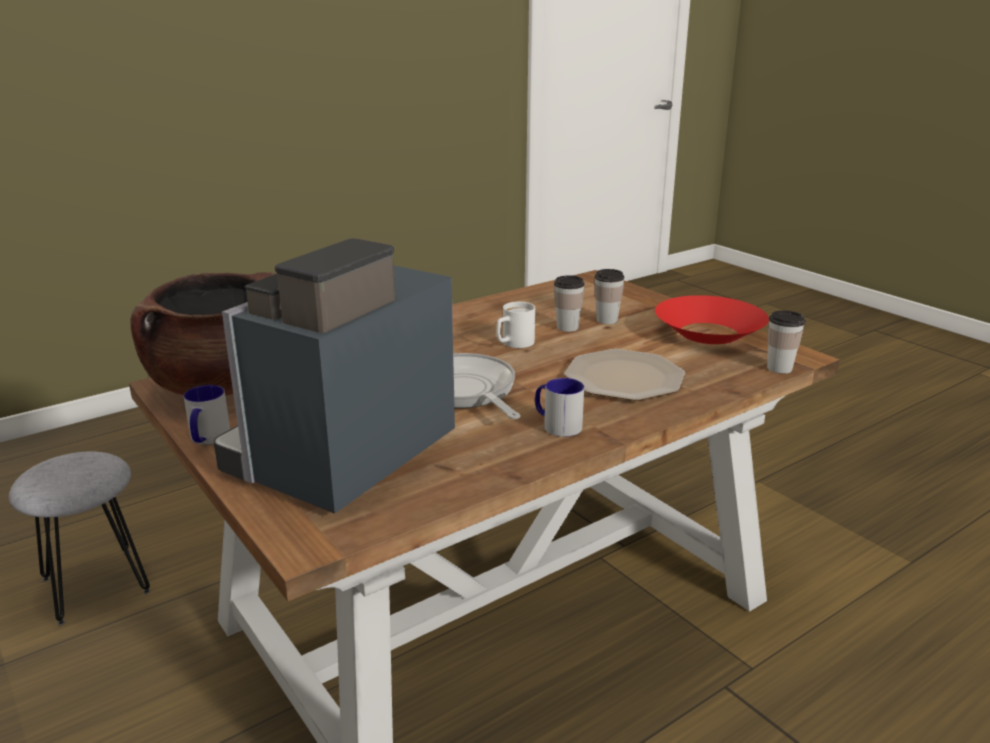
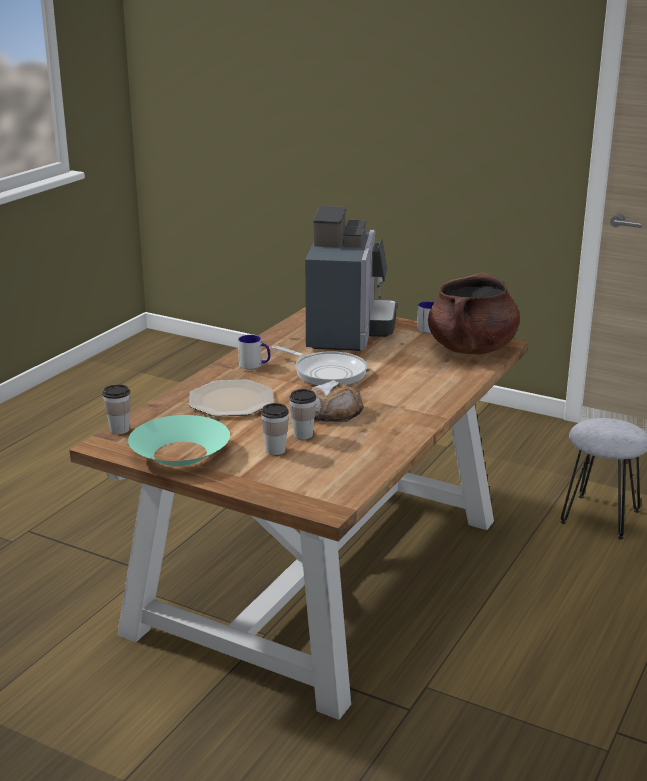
camera: 155 degrees right, 0 degrees up
white mug [496,302,535,348] -> bread [308,380,364,422]
red bowl [655,295,769,344] -> turquoise bowl [128,415,230,466]

